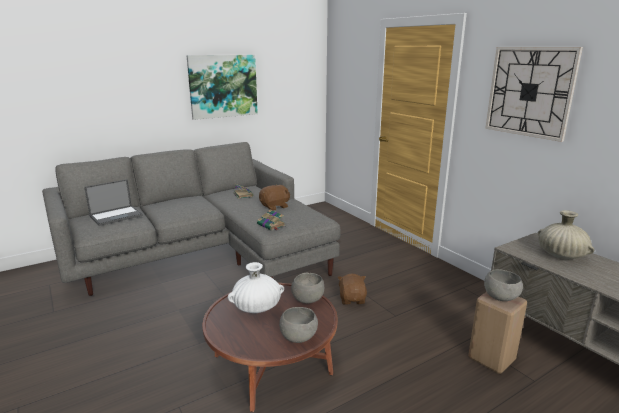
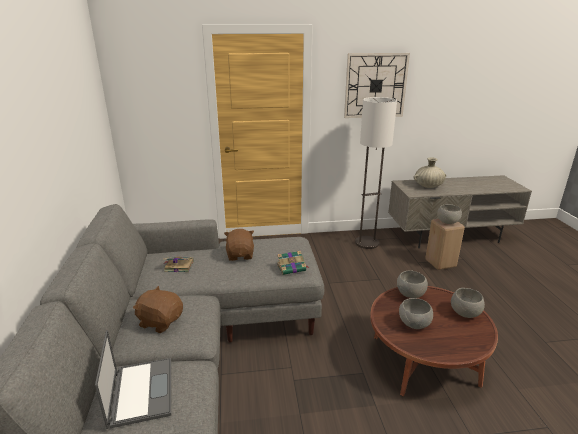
camera: 65 degrees left, 5 degrees up
picture [186,55,258,120] -> none
white vase [227,262,284,313] -> grey bowl [399,298,433,329]
brown plush toy [337,274,367,305] -> brown plush toy moved to [133,286,183,333]
none -> floor lamp [355,97,397,249]

